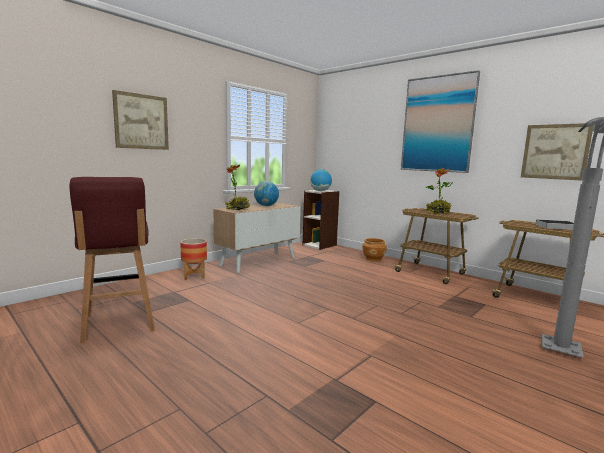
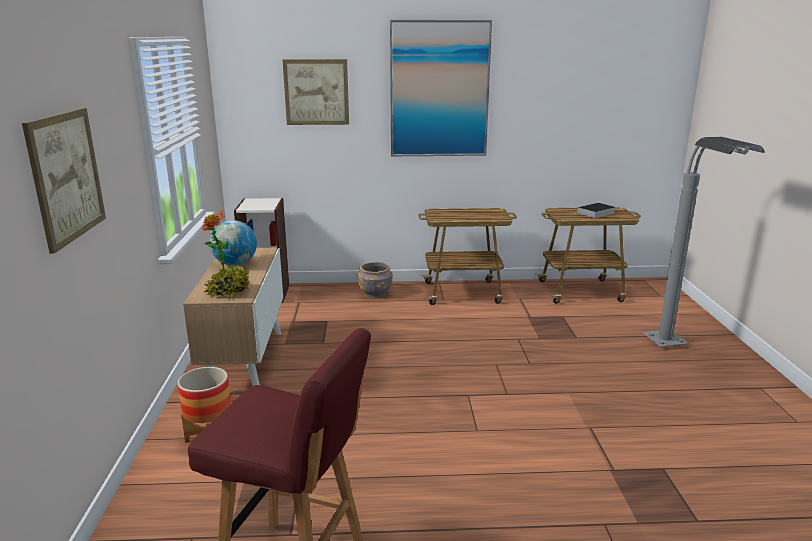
camera: 45 degrees left, 10 degrees up
globe [310,169,332,191] -> none
brown planter [362,238,387,262] -> grey planter [358,262,393,299]
potted plant [426,167,452,214] -> none
picture [521,123,593,181] -> picture moved to [283,59,349,125]

